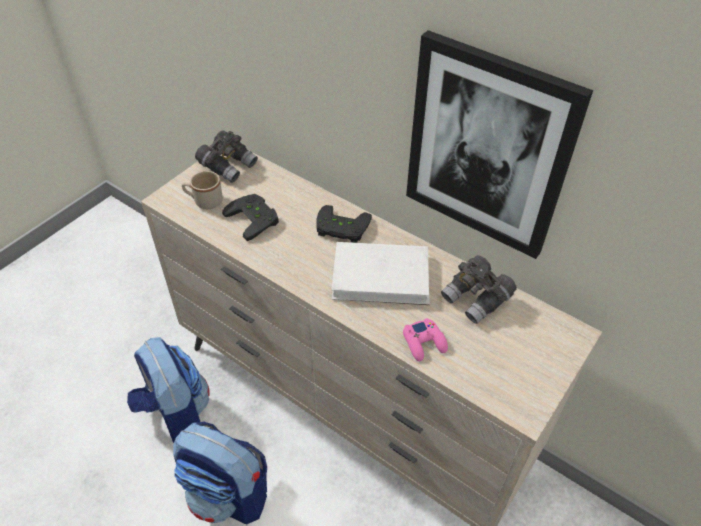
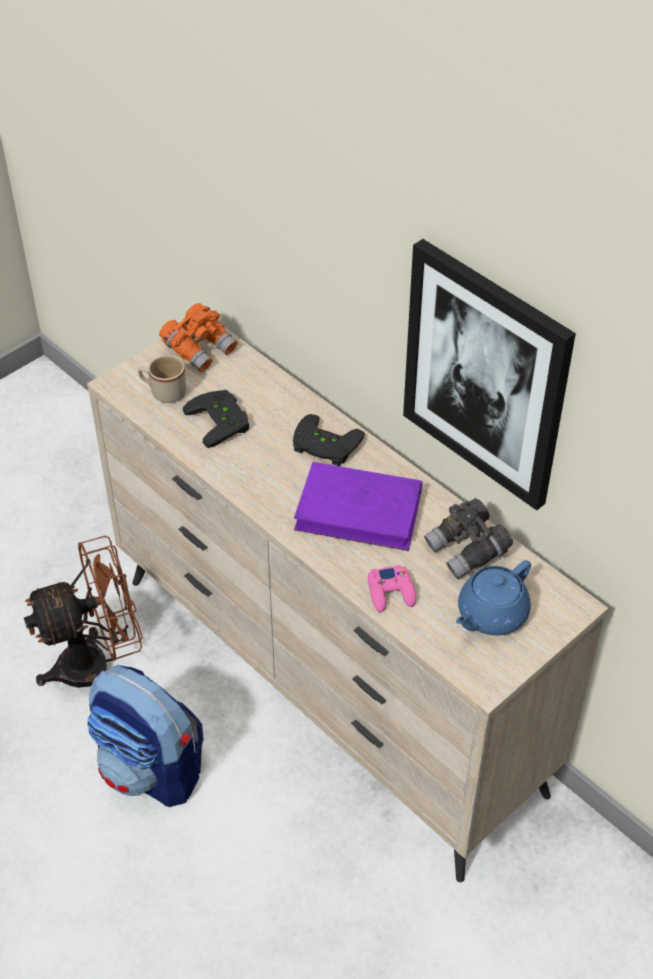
camera: 10 degrees right, 0 degrees up
backpack [127,337,210,443] -> brown fan [24,536,143,688]
grey binoculars [195,130,258,183] -> orange binoculars [159,303,238,372]
white book [332,242,430,305] -> purple book [294,462,422,551]
none -> blue teapot [456,560,531,635]

